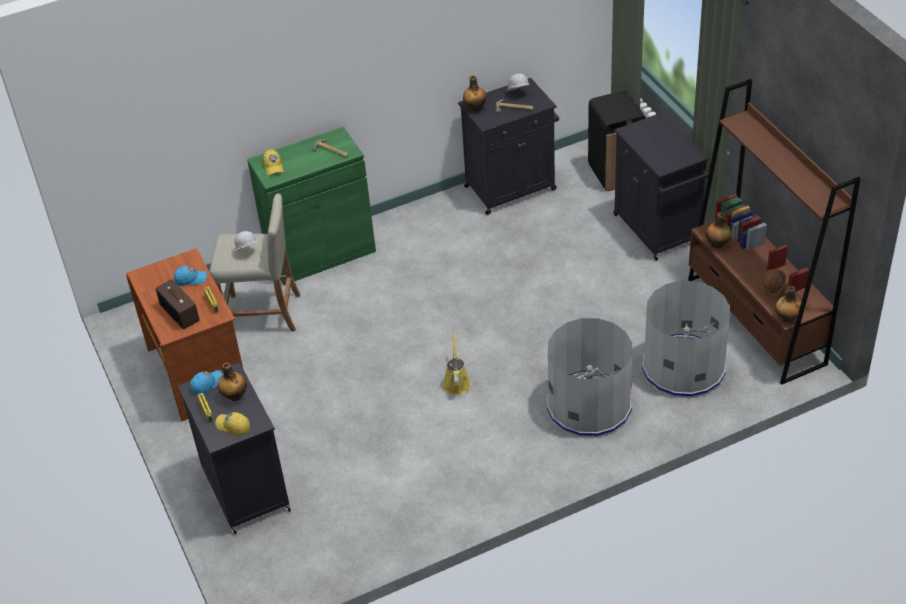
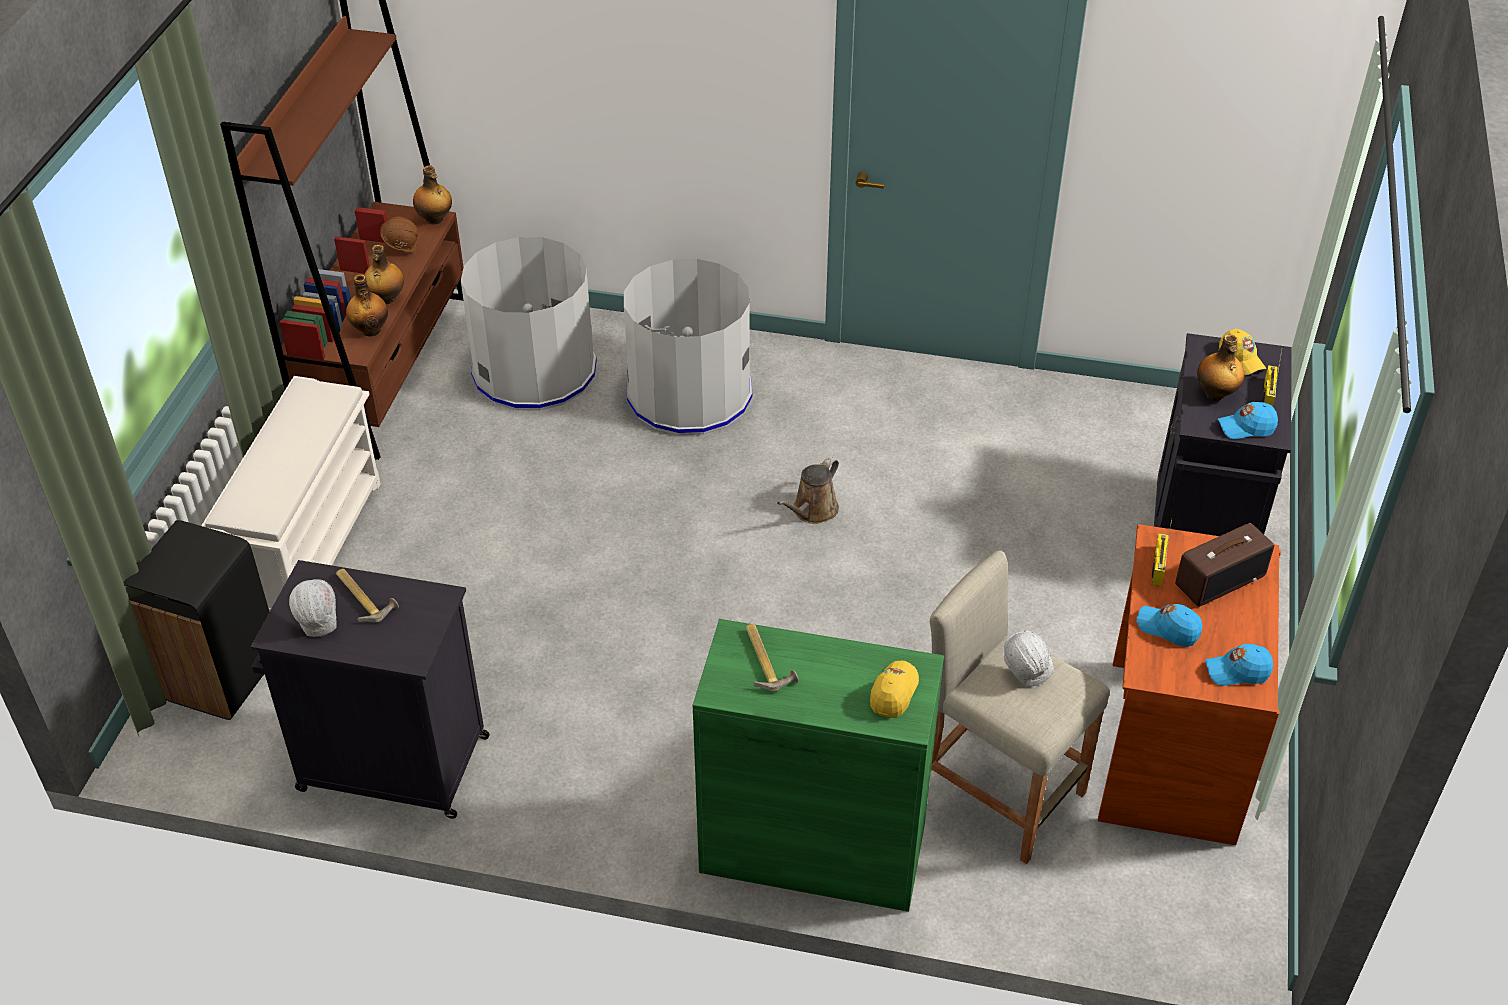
camera: 145 degrees left, 0 degrees up
radio [156,280,199,329] -> radio turned 60 degrees clockwise [1175,523,1274,607]
yellow watering can [443,331,471,395] -> brown watering can [777,457,839,524]
bottle [463,75,486,112] -> bottle moved to [364,245,404,304]
black cabinet [614,112,709,261] -> white shoe rack [201,376,381,612]
none -> blue cap [1205,644,1273,686]

